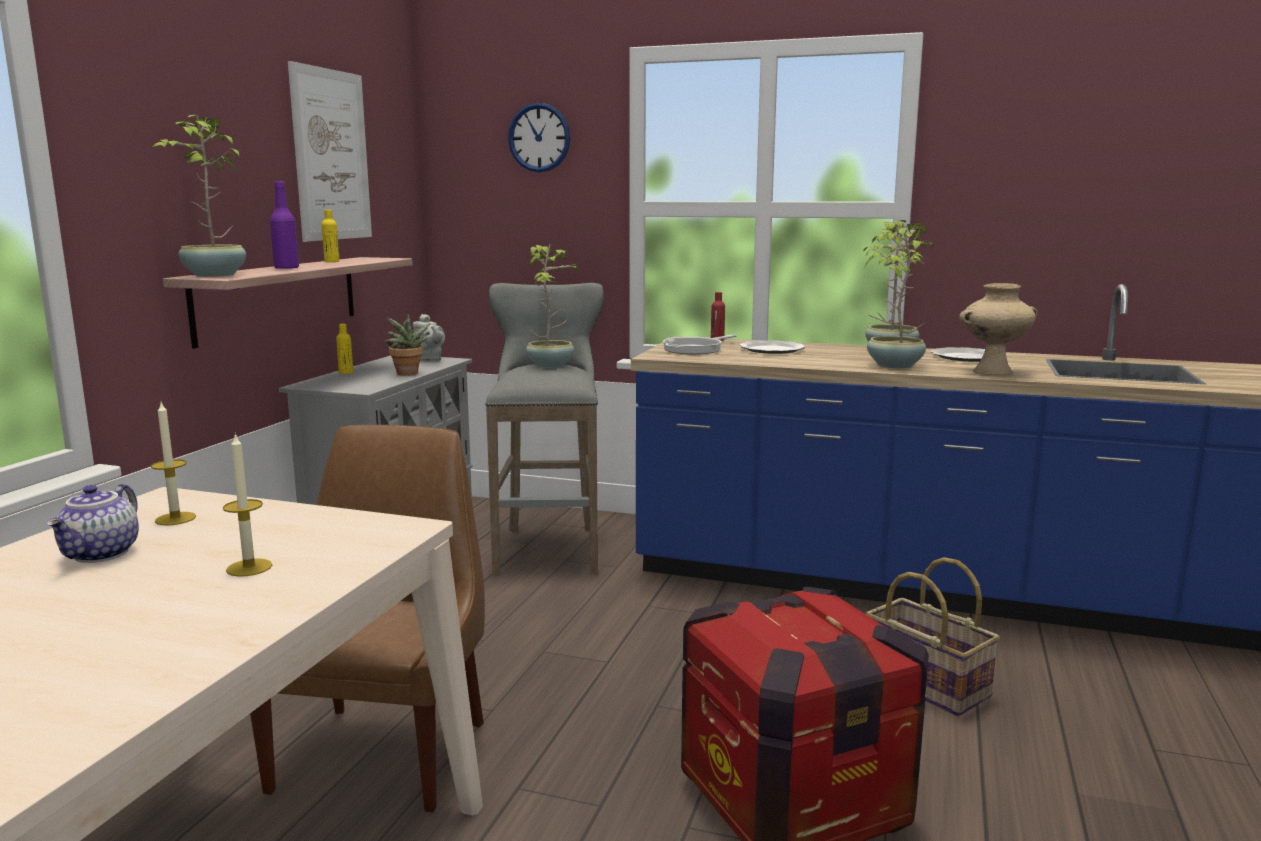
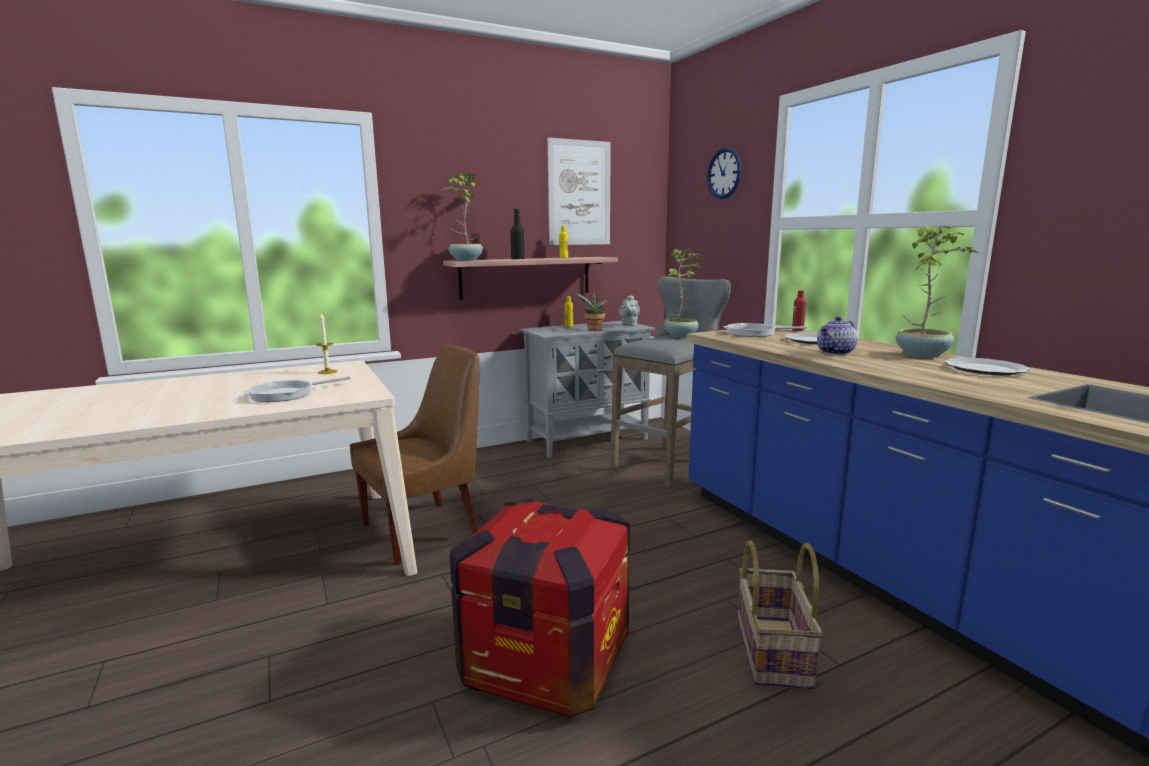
camera: 45 degrees right, 0 degrees up
teapot [46,484,139,563] -> teapot moved to [817,316,858,355]
candle [223,433,272,577] -> frying pan [243,376,350,402]
purple bottle [270,181,299,269] -> black bottle [511,208,525,259]
potted plant [867,222,928,369] -> none
beige vase [959,283,1038,375] -> none

